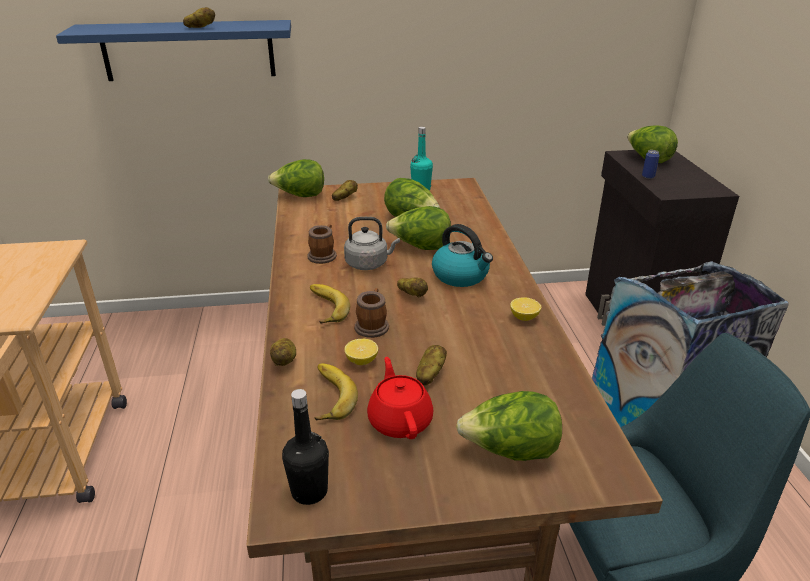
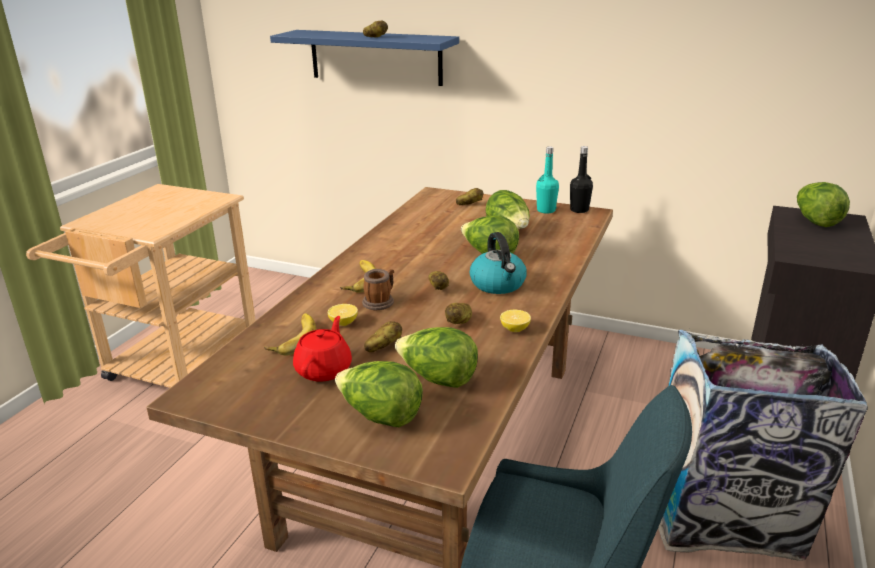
camera: 30 degrees right, 5 degrees down
lettuce [268,159,324,197] -> lettuce moved to [395,327,478,388]
potato [270,338,296,366] -> potato moved to [445,303,472,324]
black bottle [282,389,329,505] -> black bottle moved to [570,146,593,213]
mug [308,224,337,264] -> none
grey kettle [344,217,400,270] -> none
can [642,150,660,179] -> none

